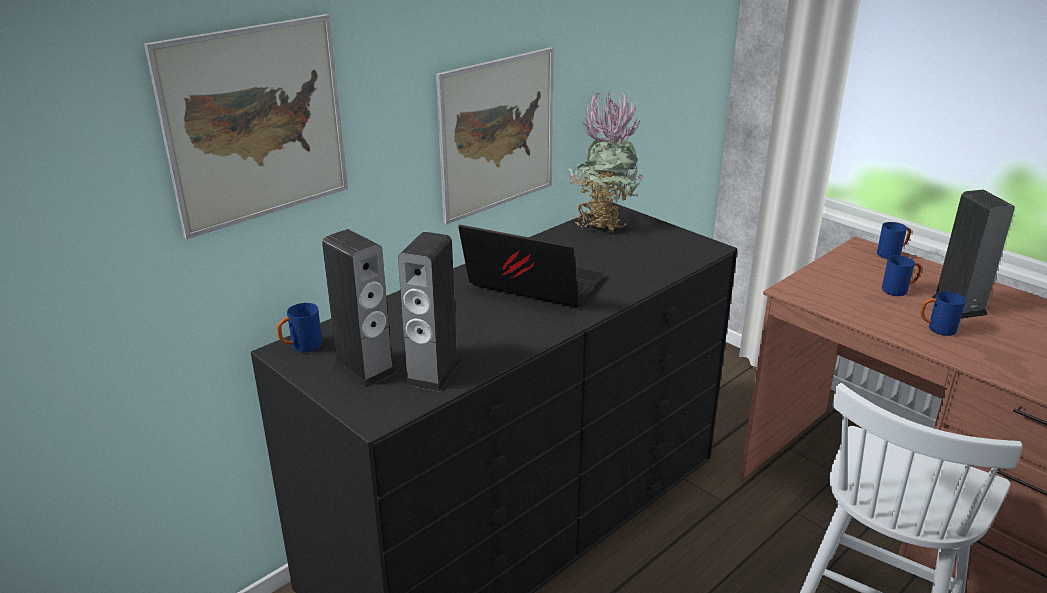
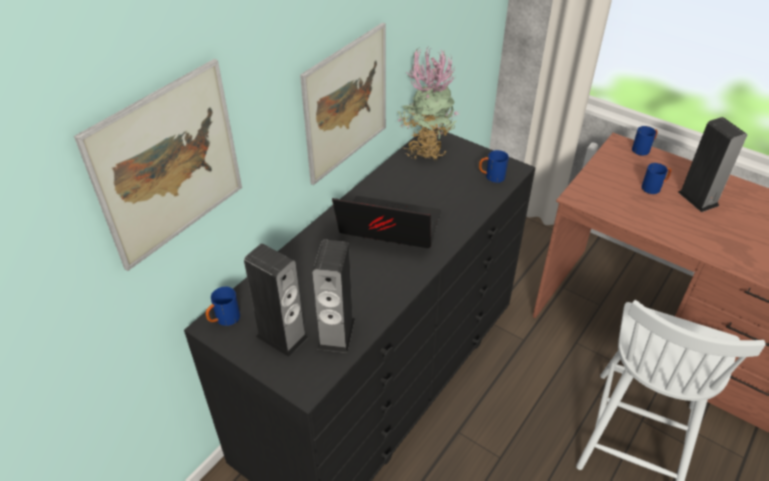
camera: 10 degrees left, 15 degrees up
blue mug [920,291,966,336] -> blue mug moved to [479,150,509,183]

